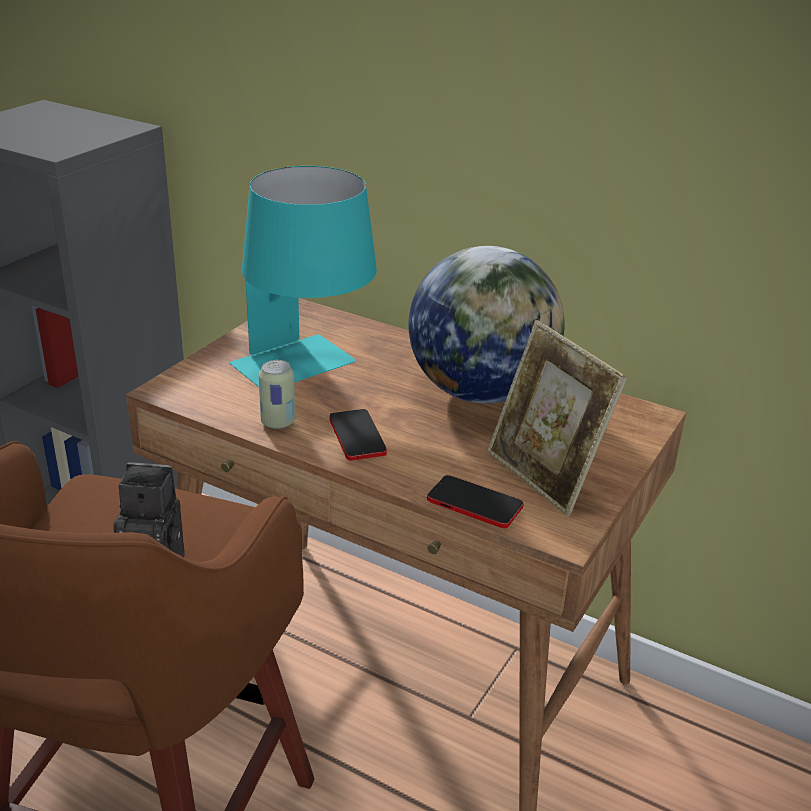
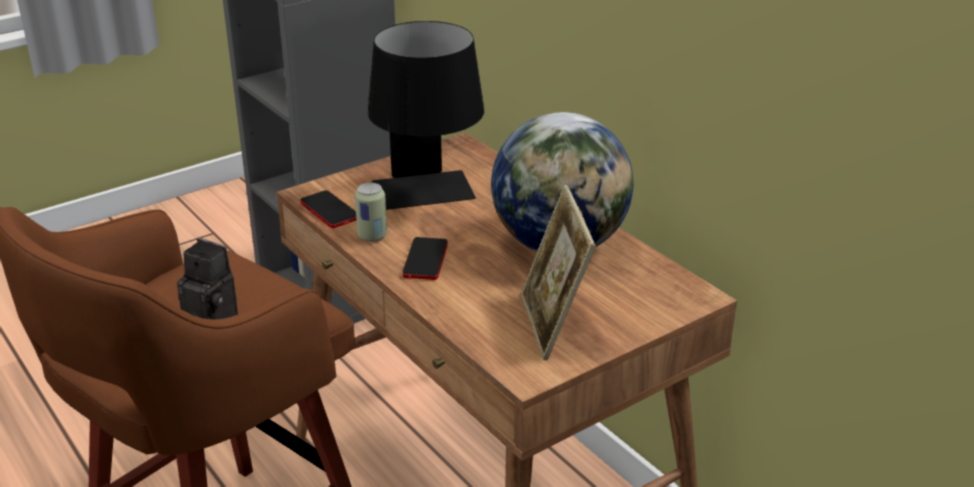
camera: 25 degrees right, 0 degrees up
turquoise table lamp [230,166,377,387] -> black table lamp [368,21,484,210]
phone [427,475,524,528] -> phone moved to [300,190,356,228]

